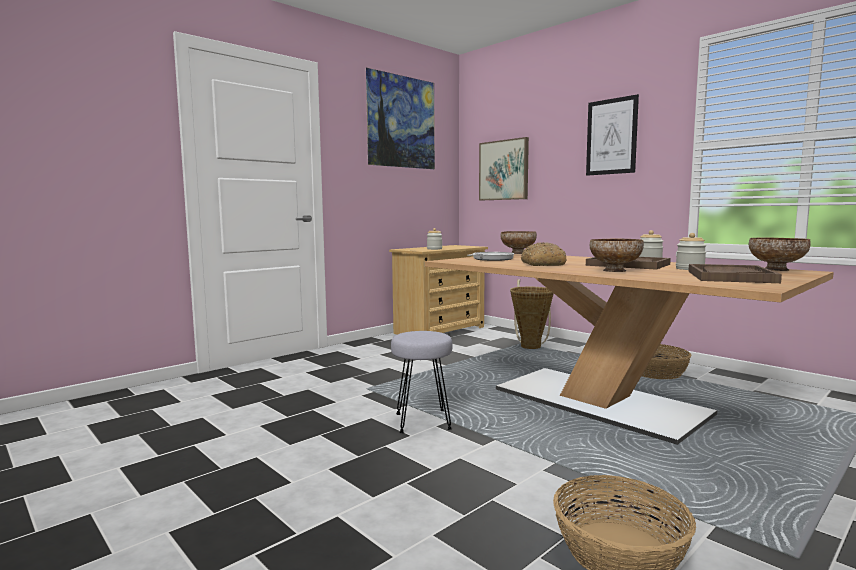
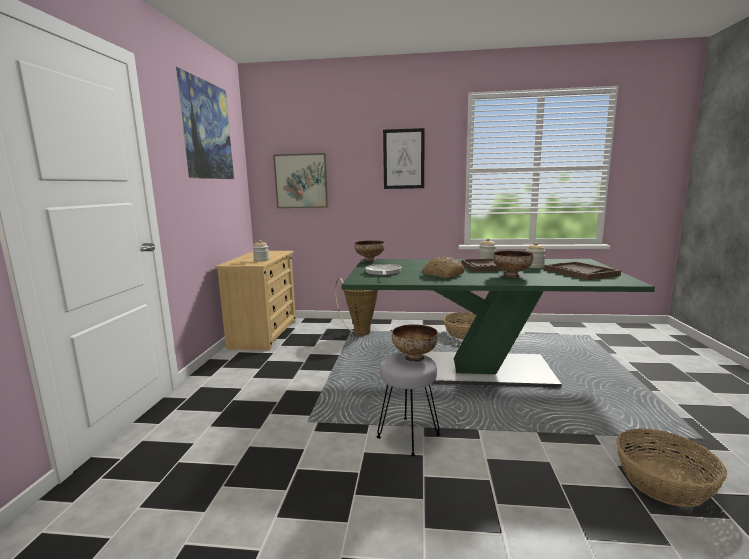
camera: 40 degrees left, 5 degrees up
beige dining table [425,254,834,445] -> green dining table [342,259,655,387]
bowl [749,238,811,271] -> bowl moved to [392,324,438,362]

